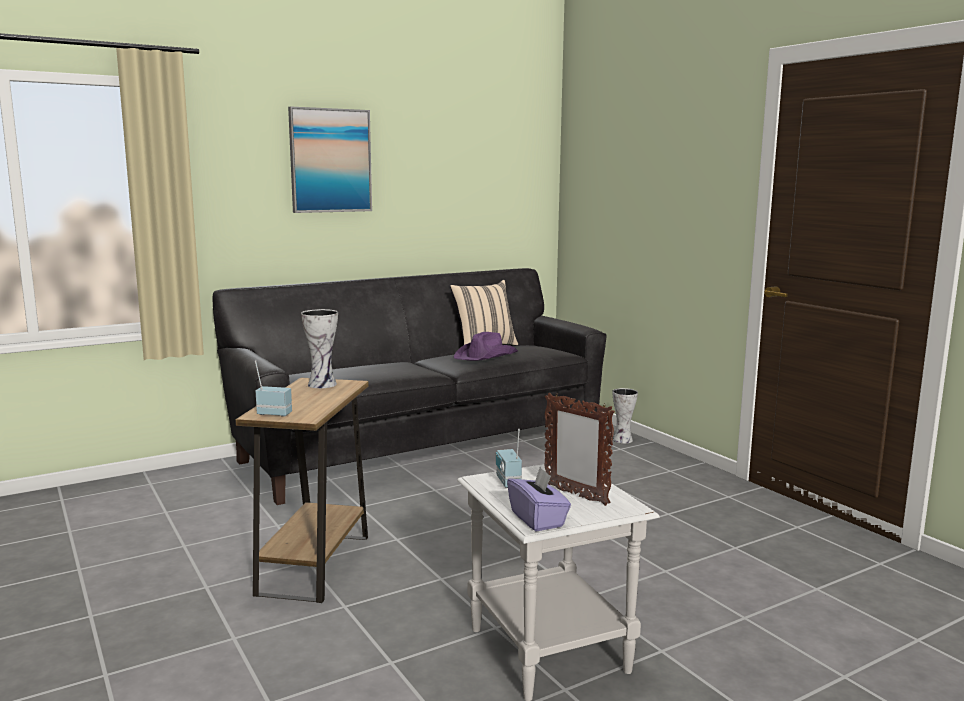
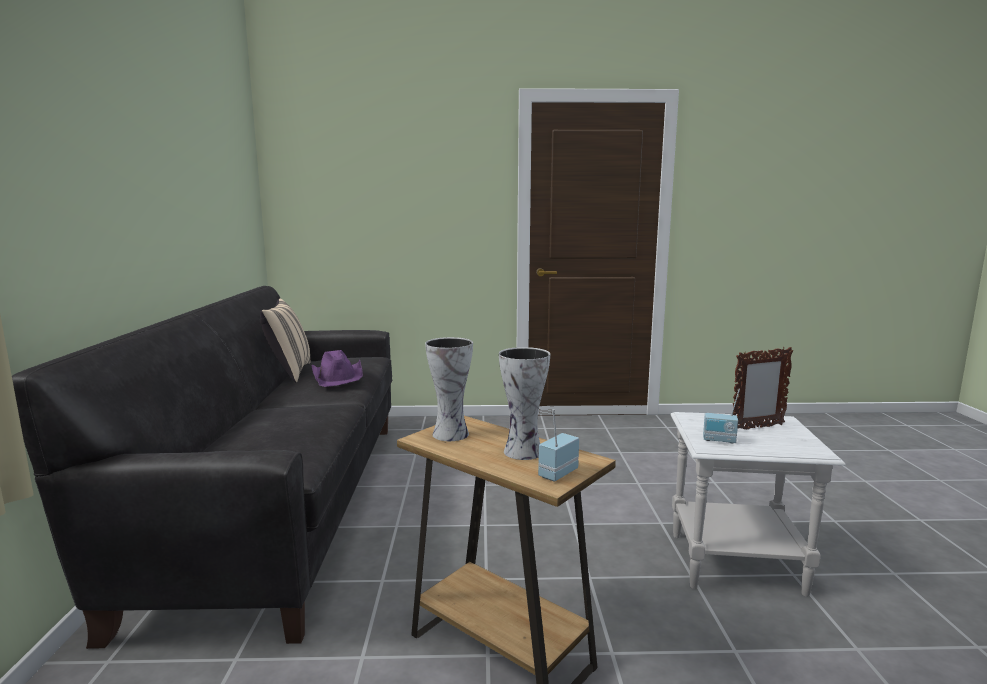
camera: 60 degrees left, 0 degrees up
picture [288,106,372,213] -> none
purple tissue box [507,467,571,532] -> none
vase [613,388,638,443] -> vase moved to [499,347,550,460]

